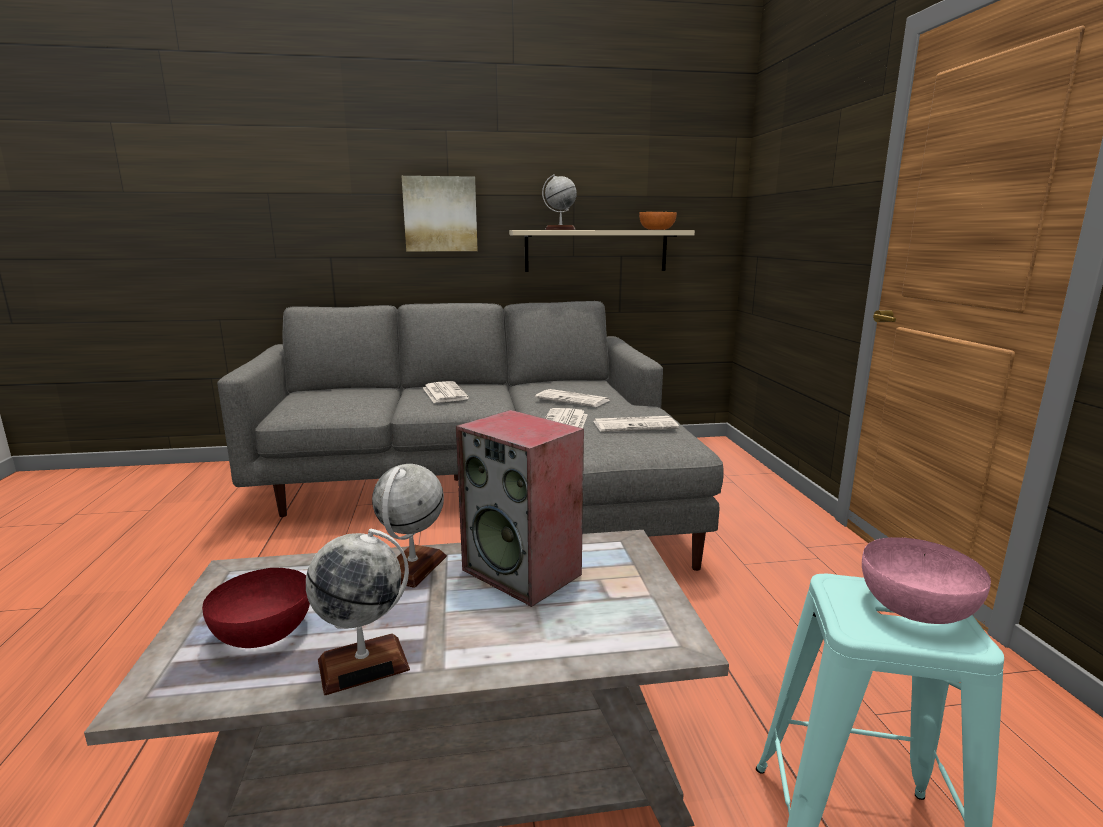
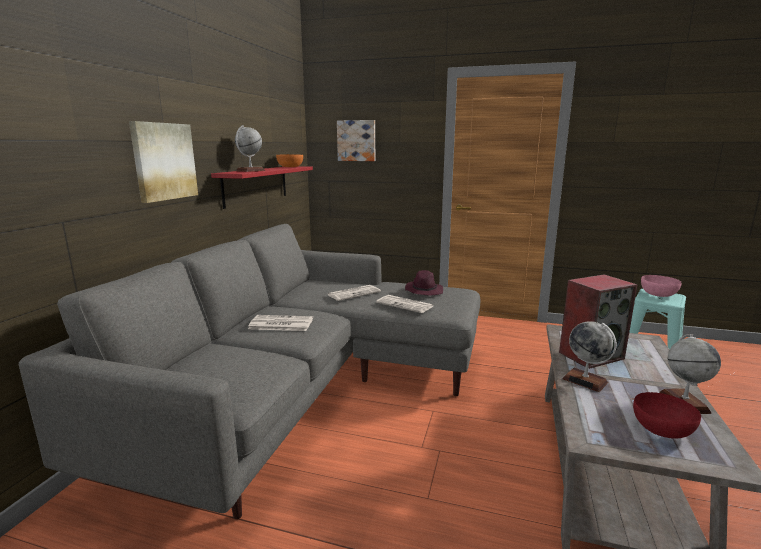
camera: 65 degrees left, 0 degrees up
beige shelf [509,230,695,272] -> red shelf [211,166,313,209]
newspaper [593,416,679,432] -> purple hat [405,270,443,296]
none -> picture [337,120,375,161]

